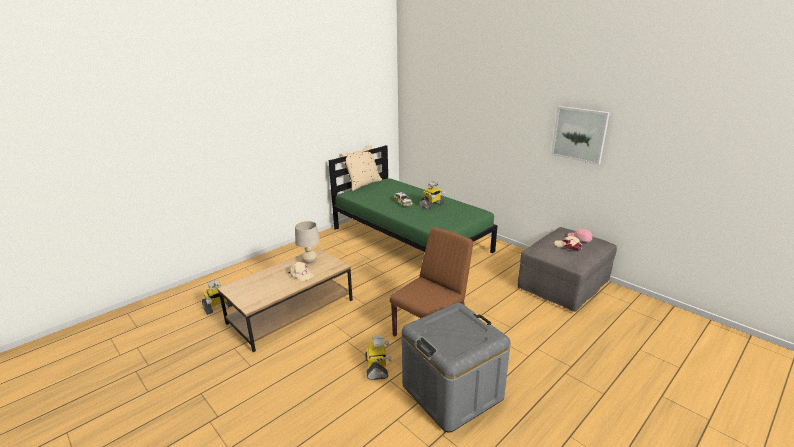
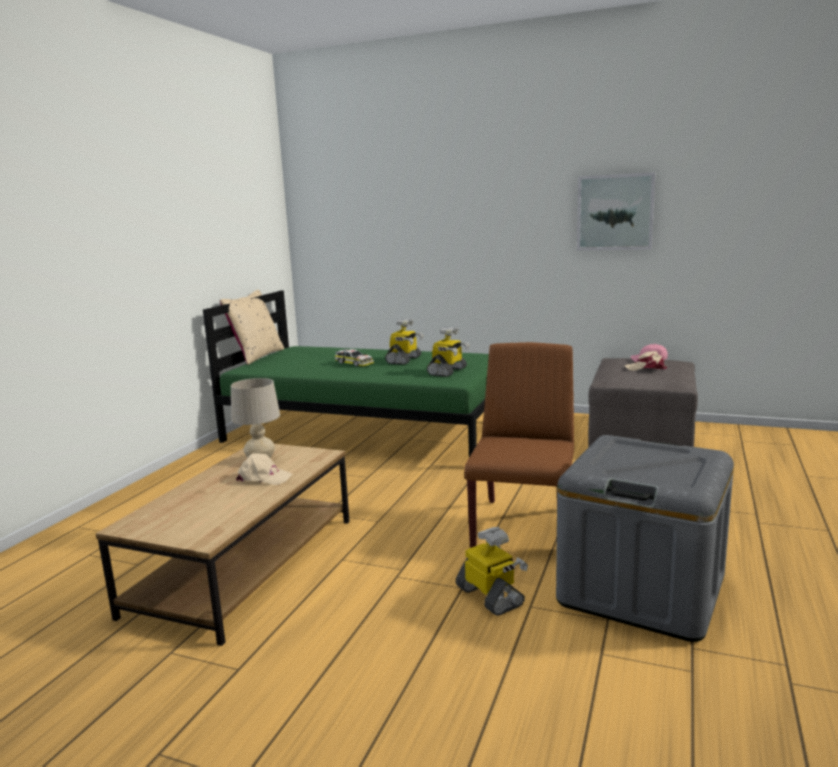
camera: 25 degrees left, 10 degrees down
toy robot [202,280,232,315] -> toy robot moved to [427,327,470,377]

